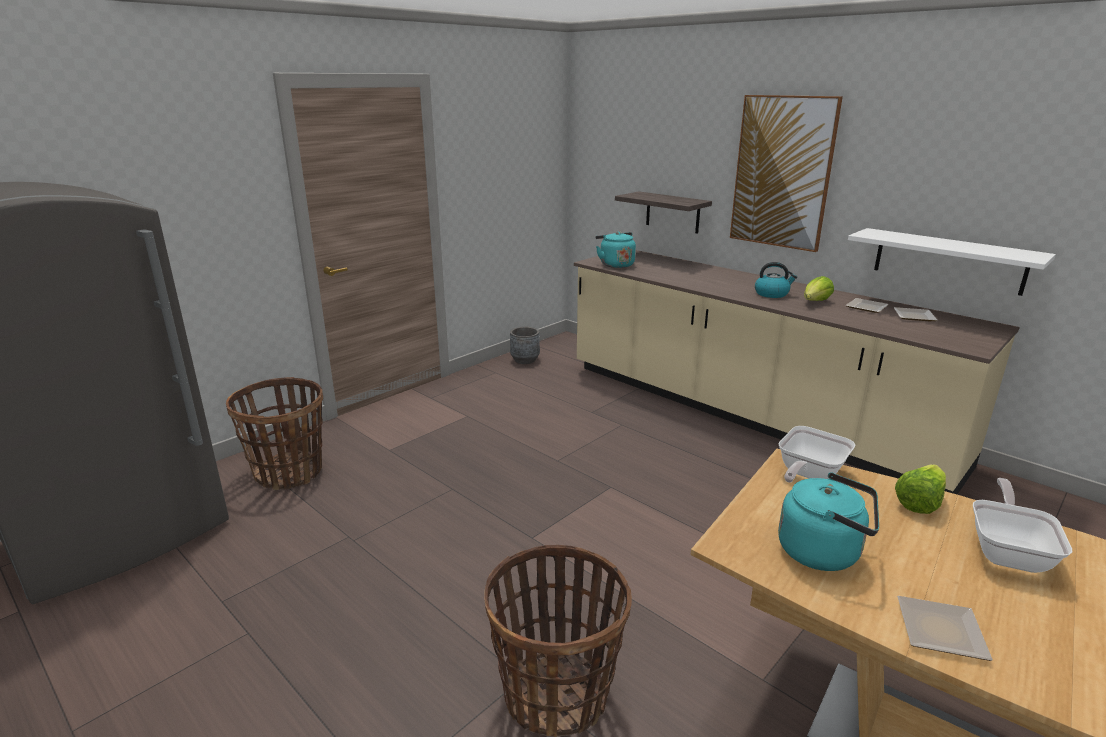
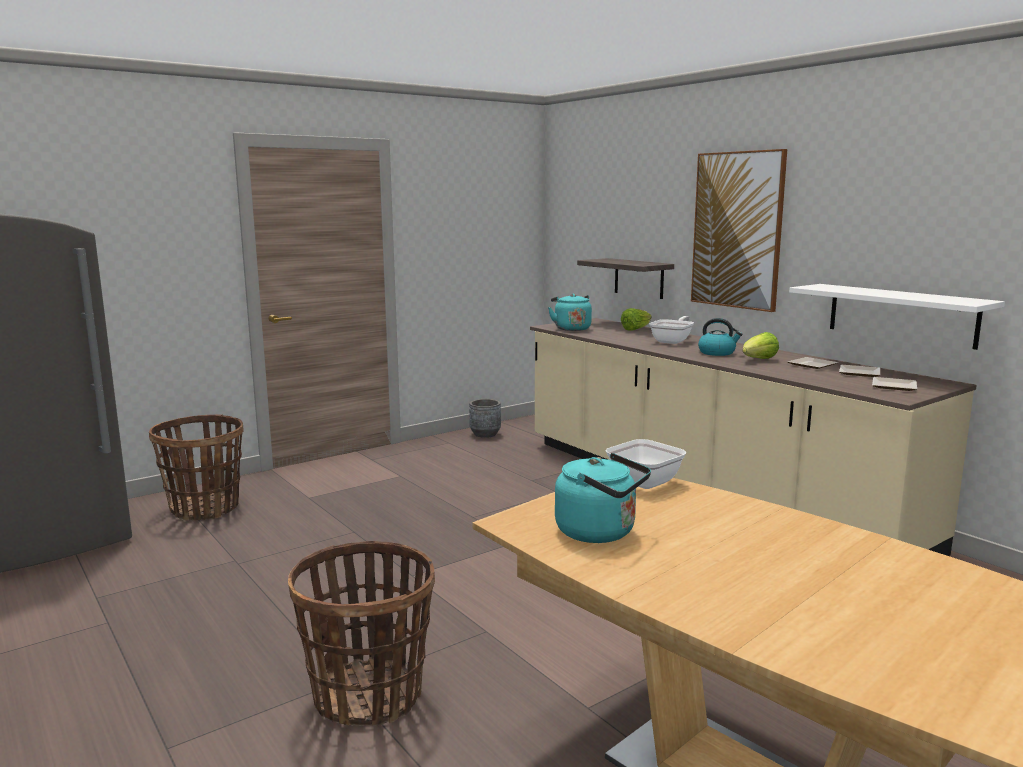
camera: 10 degrees right, 10 degrees down
lettuce [895,465,946,514] -> lettuce moved to [621,308,652,331]
plate [897,596,993,661] -> plate moved to [872,377,917,391]
frying pan [973,478,1072,573] -> frying pan moved to [649,316,694,344]

